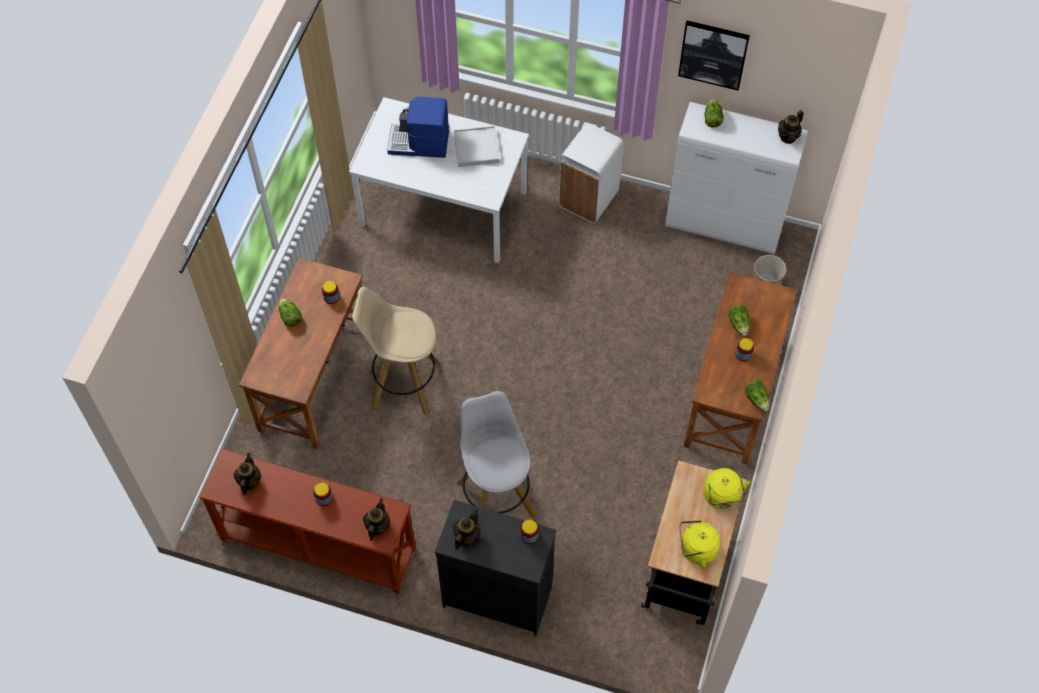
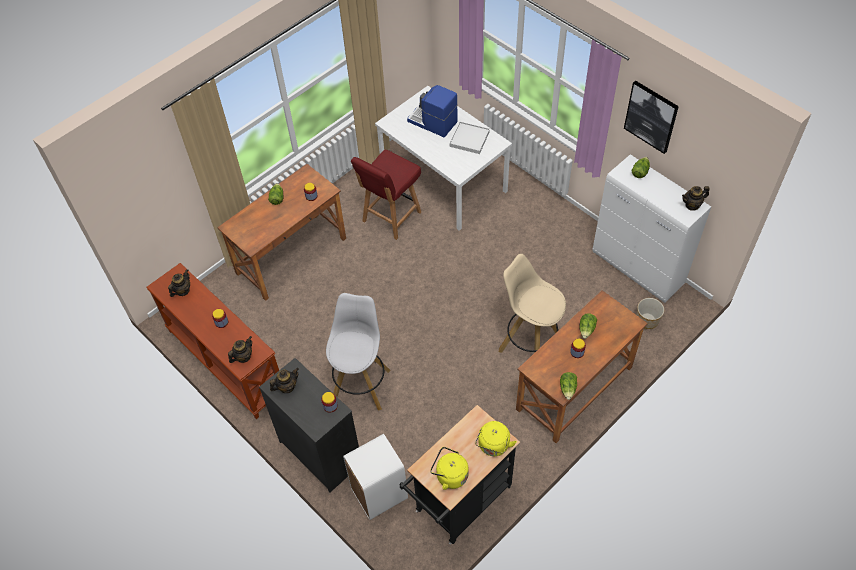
camera: 30 degrees right, 5 degrees down
beige stool [352,287,440,415] -> beige stool moved to [499,254,566,353]
white trash can [559,123,623,223] -> white trash can moved to [343,434,408,520]
none -> red chair [351,150,421,240]

